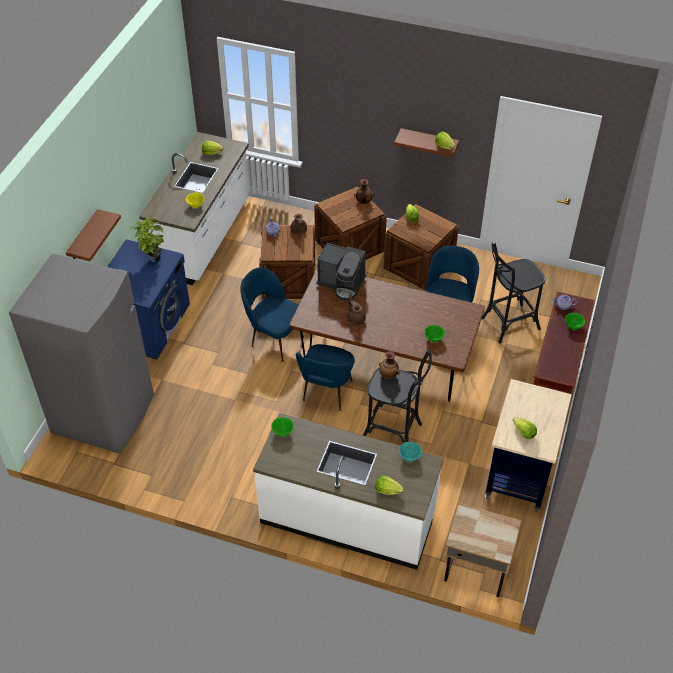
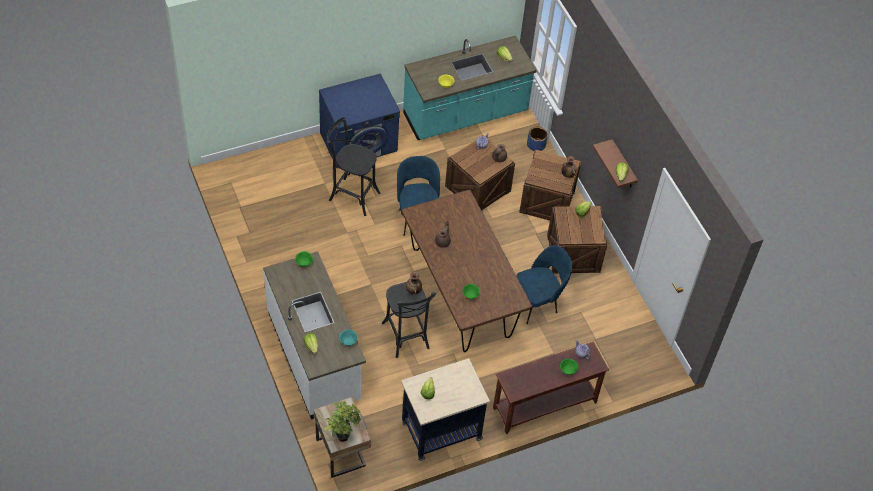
camera: 45 degrees right, 5 degrees up
grey fridge [9,253,154,454] -> none
brown shelf [66,209,121,261] -> none
potted plant [129,217,164,262] -> potted plant moved to [324,401,361,442]
white counter [139,132,249,285] -> turquoise counter [403,35,537,140]
blue chair [296,344,355,411] -> none
coffee machine [316,243,366,301] -> none
black stool [482,241,545,344] -> black stool moved to [326,117,381,216]
none -> blue planter [527,127,548,151]

